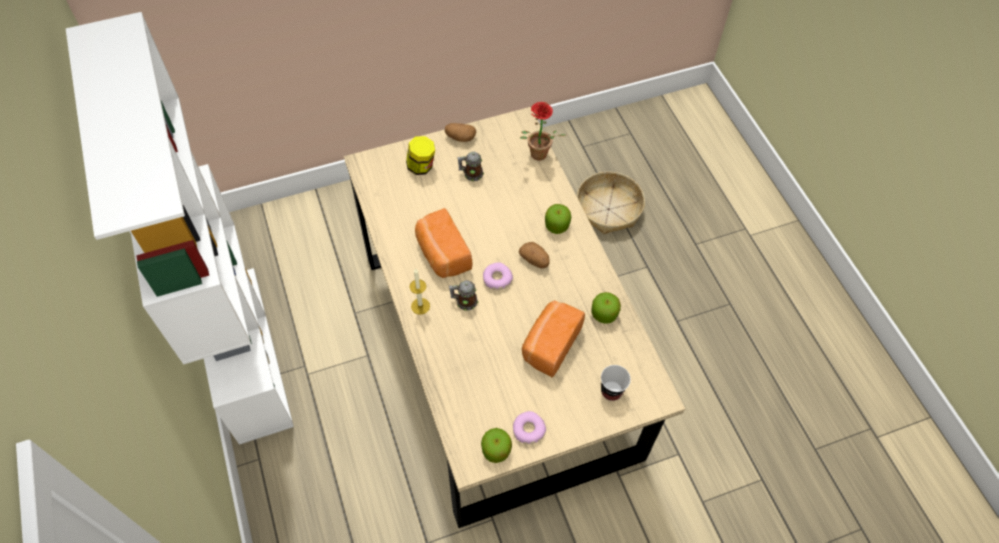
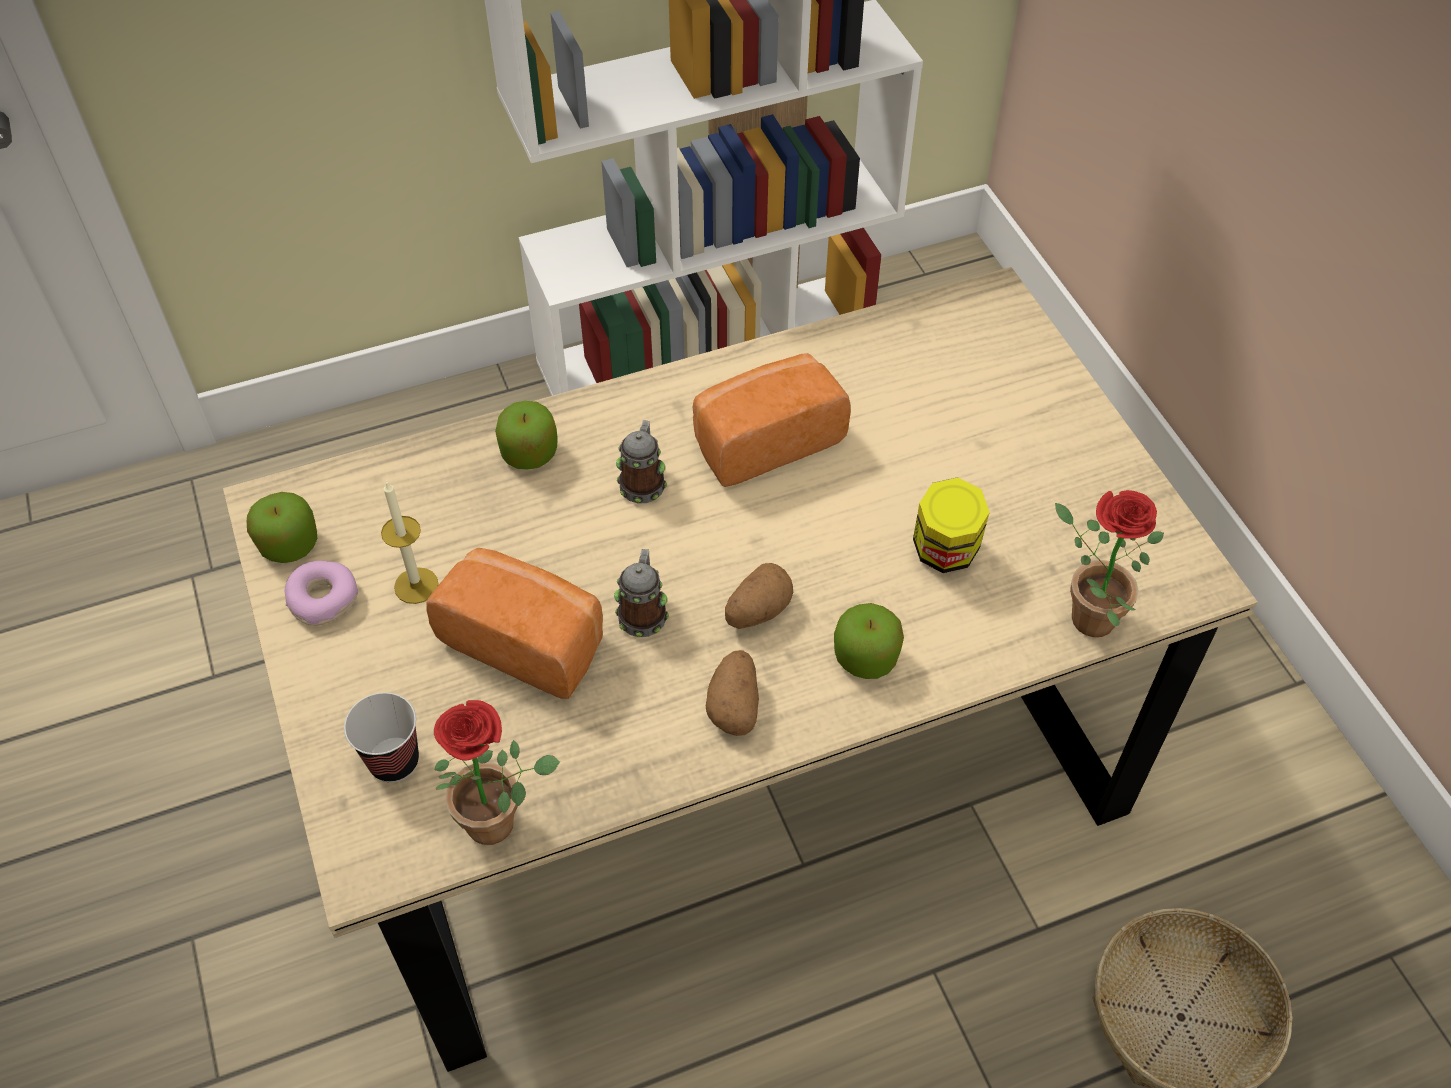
camera: 90 degrees right, 5 degrees down
jar [406,136,435,175] -> jar moved to [913,477,990,573]
candle [410,269,430,315] -> candle moved to [381,481,439,604]
potato [445,123,476,142] -> potato moved to [706,650,759,736]
mug [457,152,484,181] -> mug moved to [614,549,669,637]
donut [483,262,513,290] -> none
apple [591,292,621,324] -> apple moved to [495,401,558,469]
none -> potted plant [434,700,560,845]

